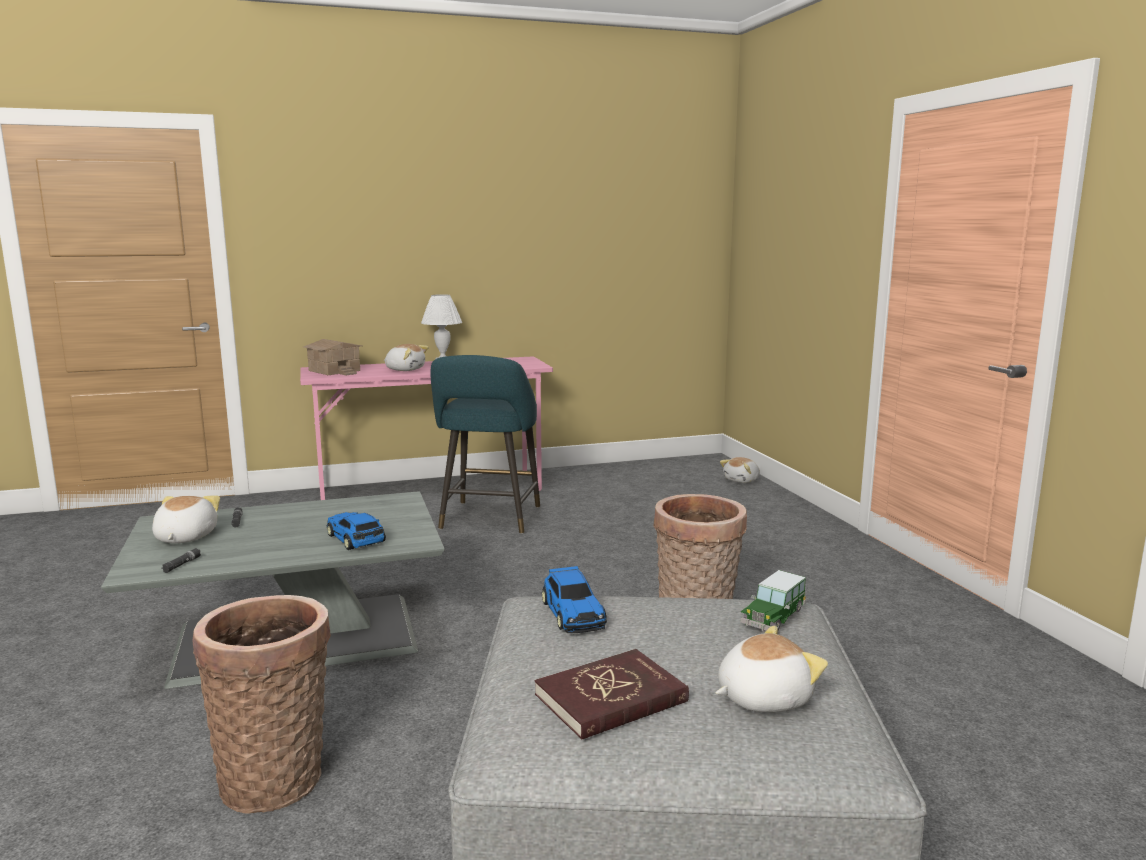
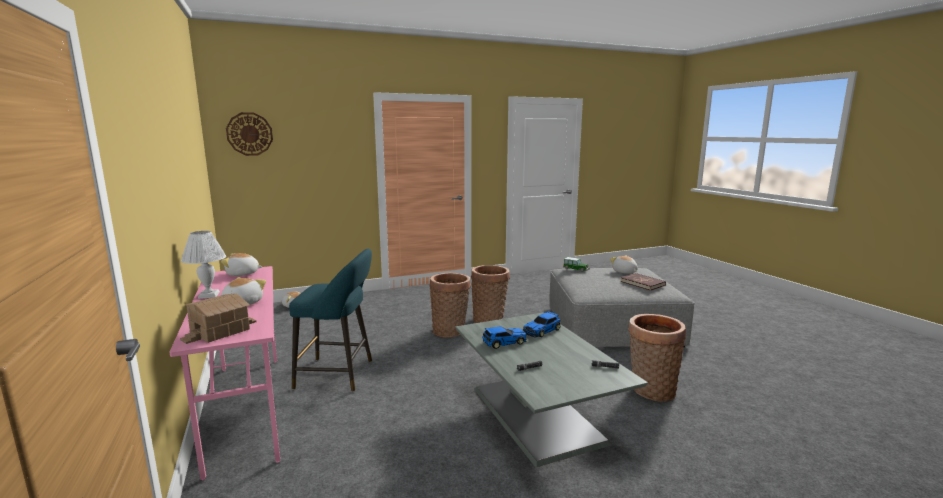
camera: 95 degrees left, 0 degrees up
plush toy [152,496,220,543] -> plush toy moved to [221,253,263,276]
toy car [542,566,607,633] -> toy car moved to [482,326,527,349]
none -> wall clock [226,112,273,156]
none -> basket [429,273,471,338]

